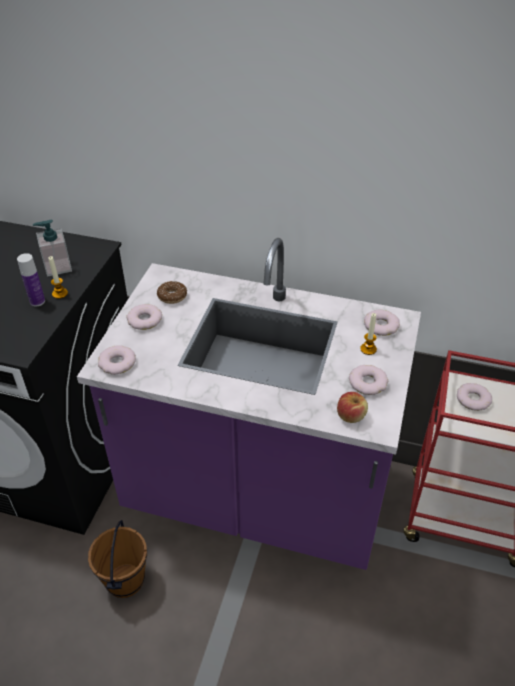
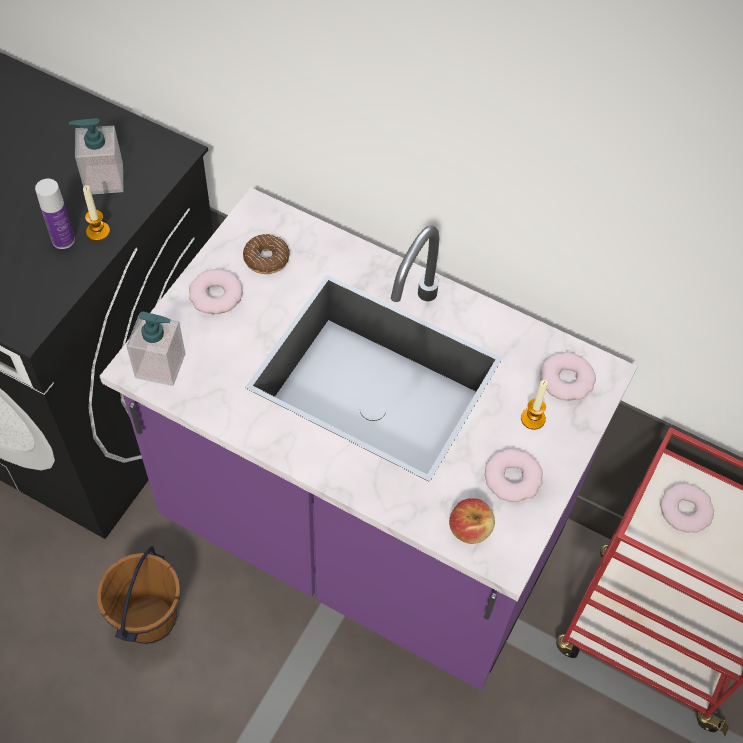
camera: 10 degrees right, 15 degrees up
donut [98,345,136,375] -> soap dispenser [126,312,185,386]

